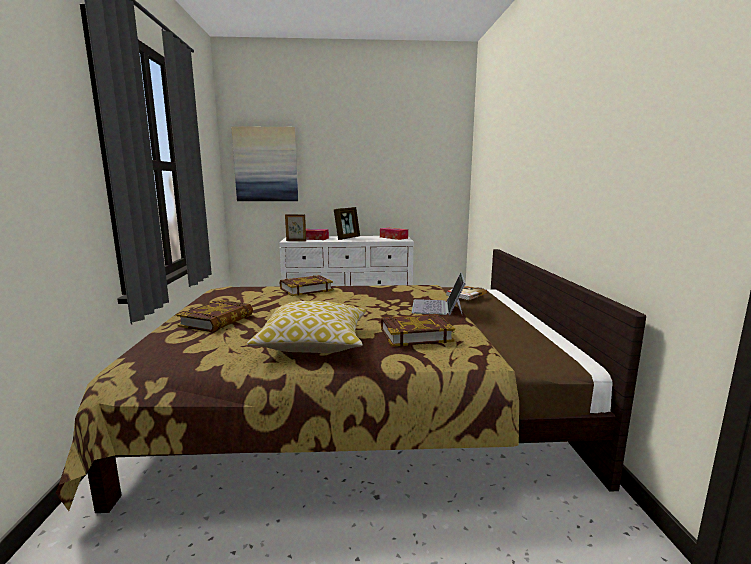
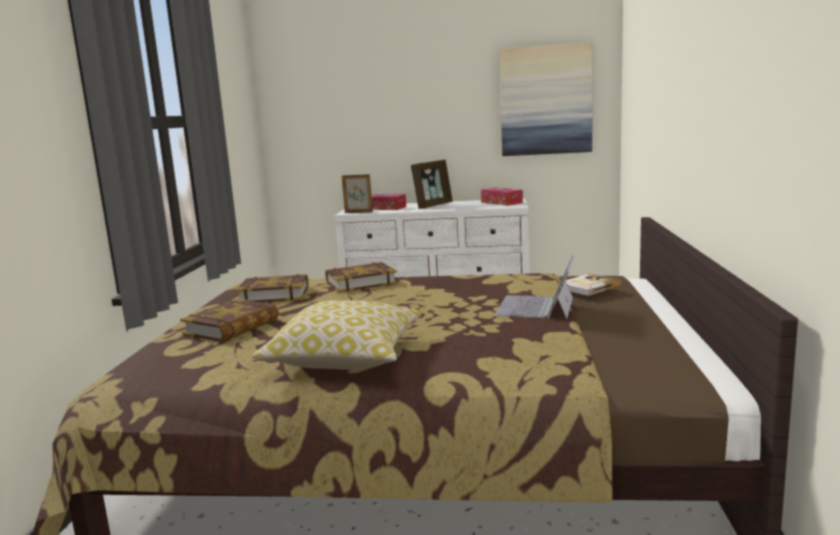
camera: 10 degrees right, 0 degrees up
picture [231,126,298,201] -> picture moved to [499,42,593,156]
book [381,314,455,347] -> book moved to [235,274,308,302]

